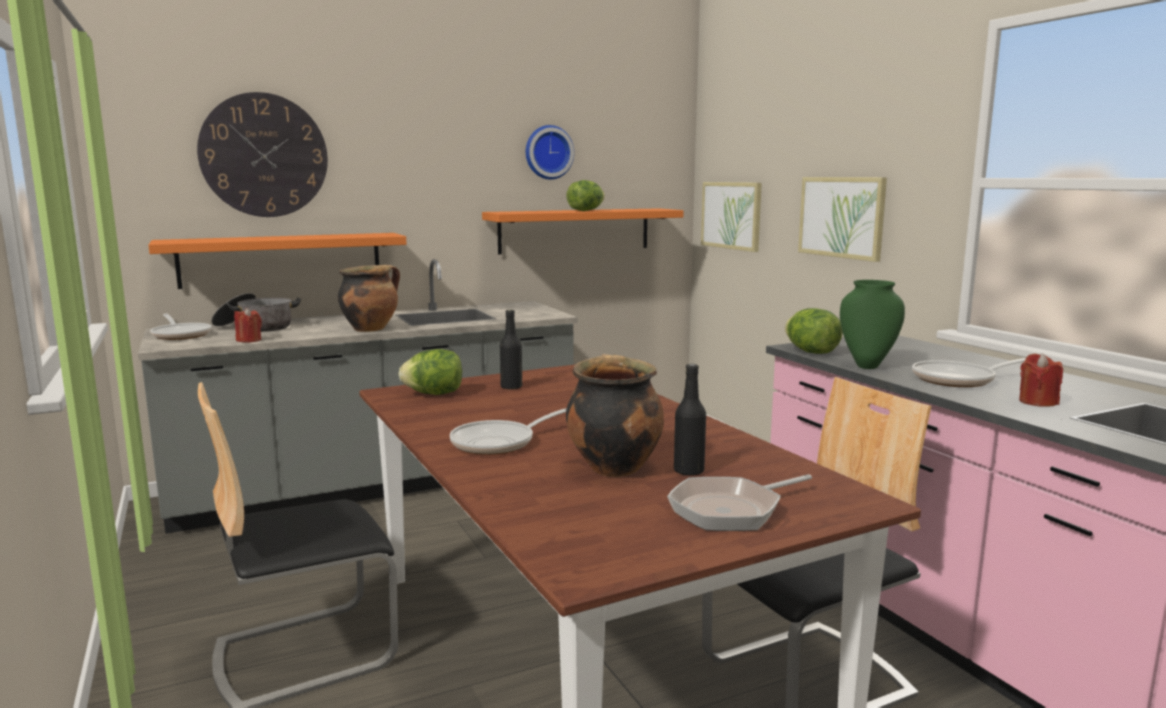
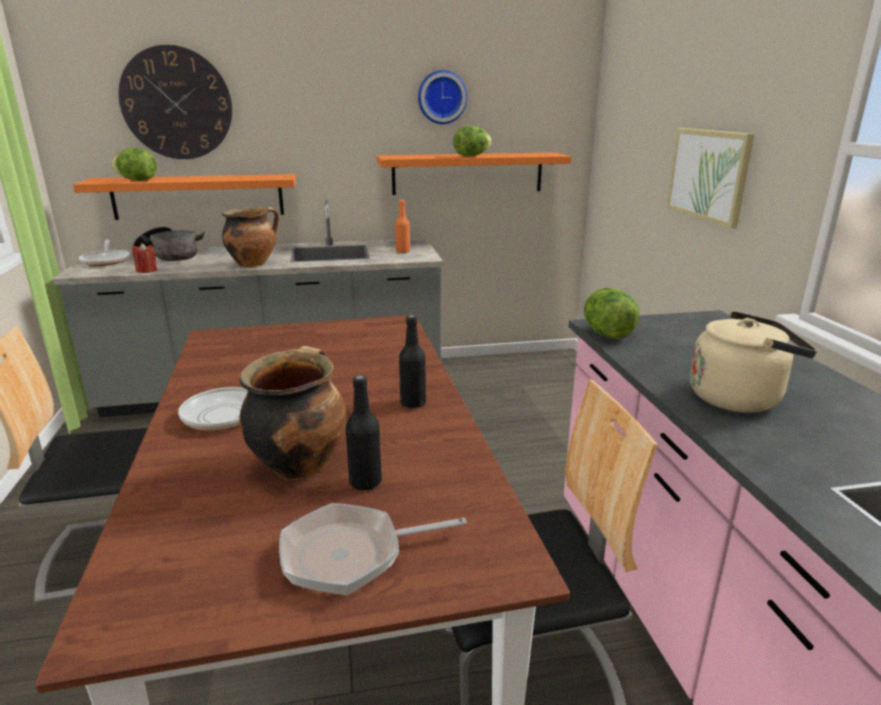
camera: 15 degrees right, 10 degrees up
lettuce [398,349,462,395] -> lettuce moved to [111,148,157,181]
black bottle [500,310,522,390] -> black bottle moved to [399,315,426,408]
picture [701,182,762,252] -> none
green vase [840,280,905,369] -> none
frying pan [912,358,1026,387] -> beige kettle [690,311,817,413]
red candle [1019,353,1063,407] -> none
none -> orange bottle [395,200,410,253]

